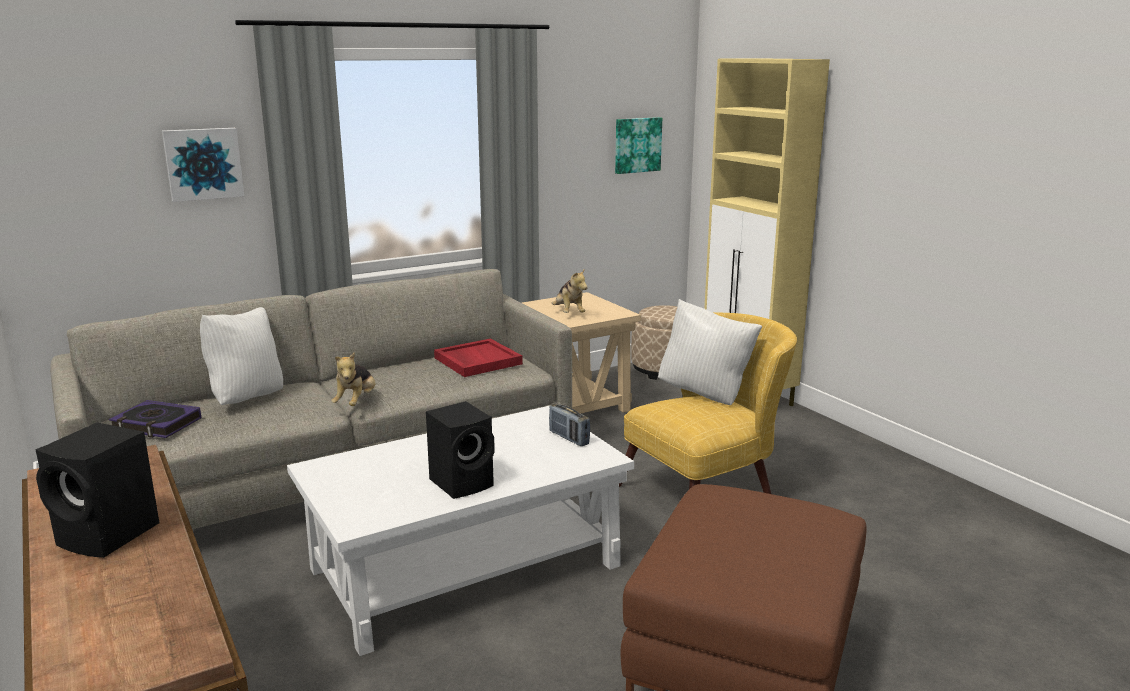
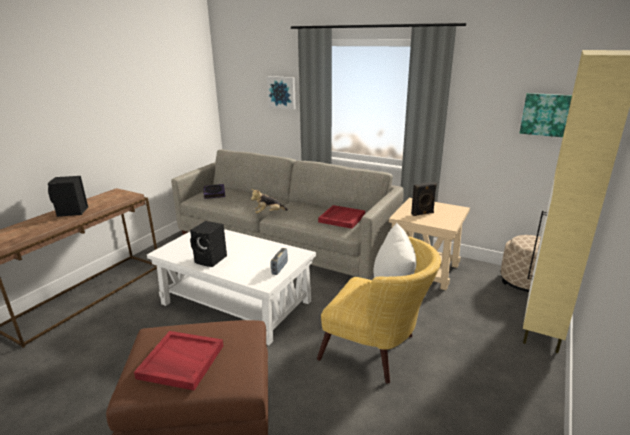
camera: 60 degrees right, 5 degrees up
white pillow [200,307,283,405] -> none
plush toy [552,268,588,313] -> black speaker [411,182,437,216]
none -> red tray [134,331,223,391]

